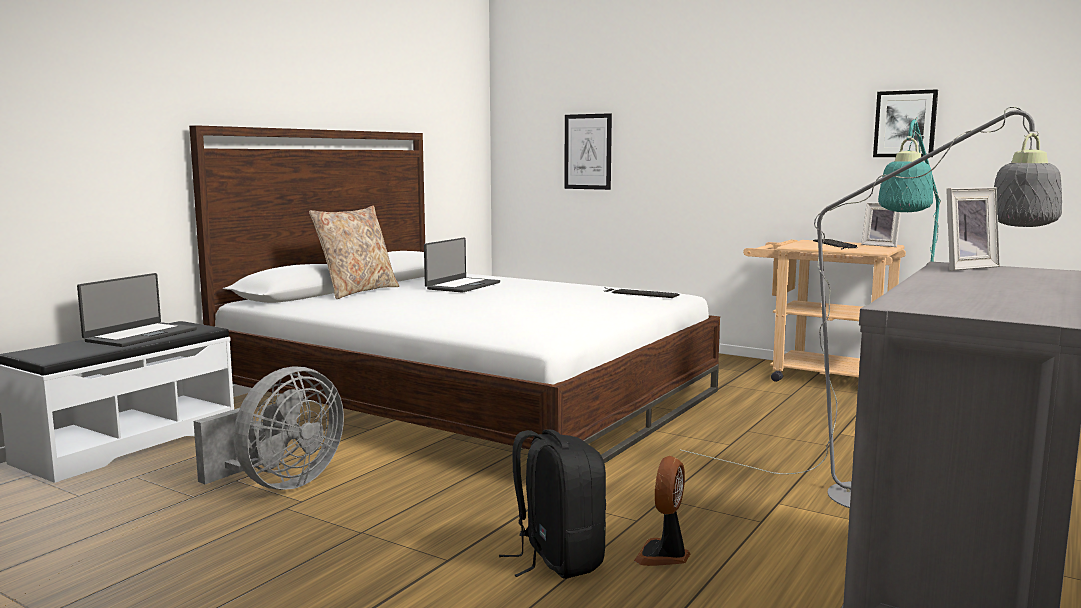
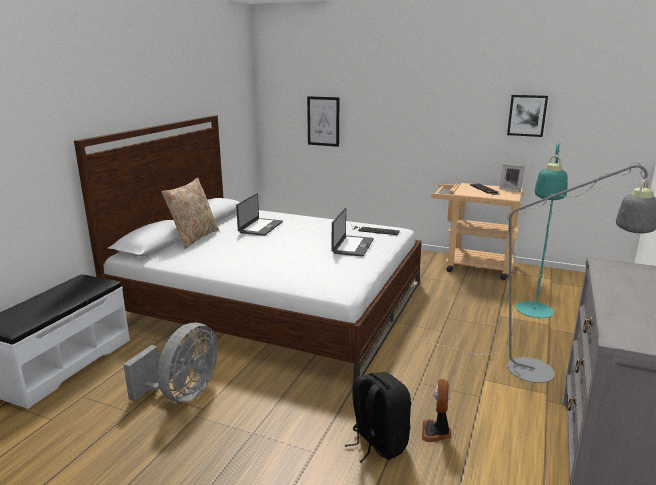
camera: 10 degrees left, 10 degrees up
laptop [77,273,197,347] -> laptop moved to [332,208,374,257]
picture frame [946,187,1000,271] -> none

